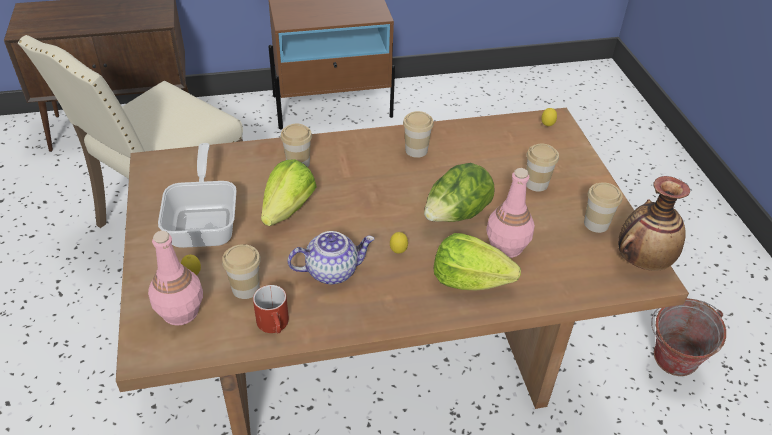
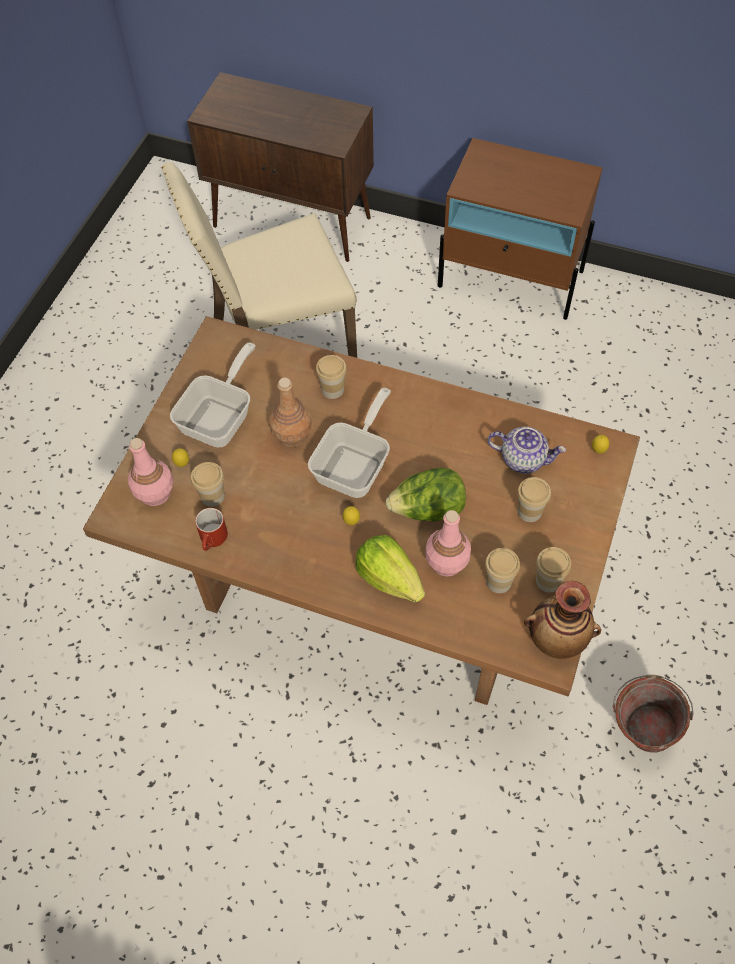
camera: 35 degrees right, 15 degrees up
lettuce [261,159,317,226] -> brown bottle [269,378,312,447]
teapot [288,231,375,284] -> teapot moved to [487,427,566,474]
cup [403,111,434,158] -> cup moved to [485,548,520,593]
none -> frying pan [308,388,391,498]

